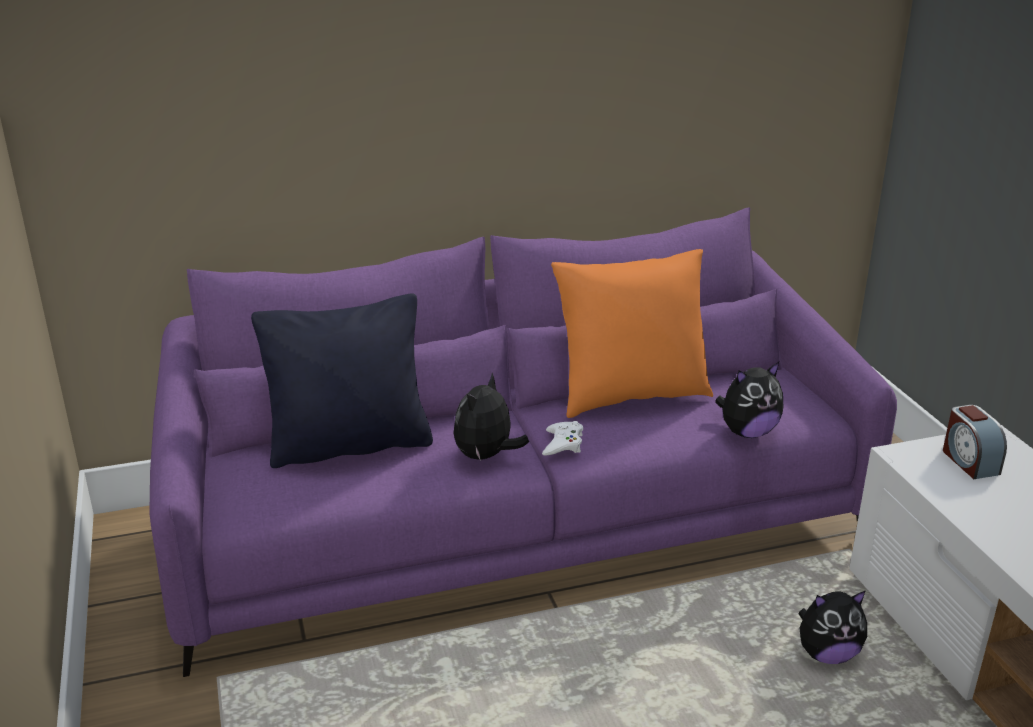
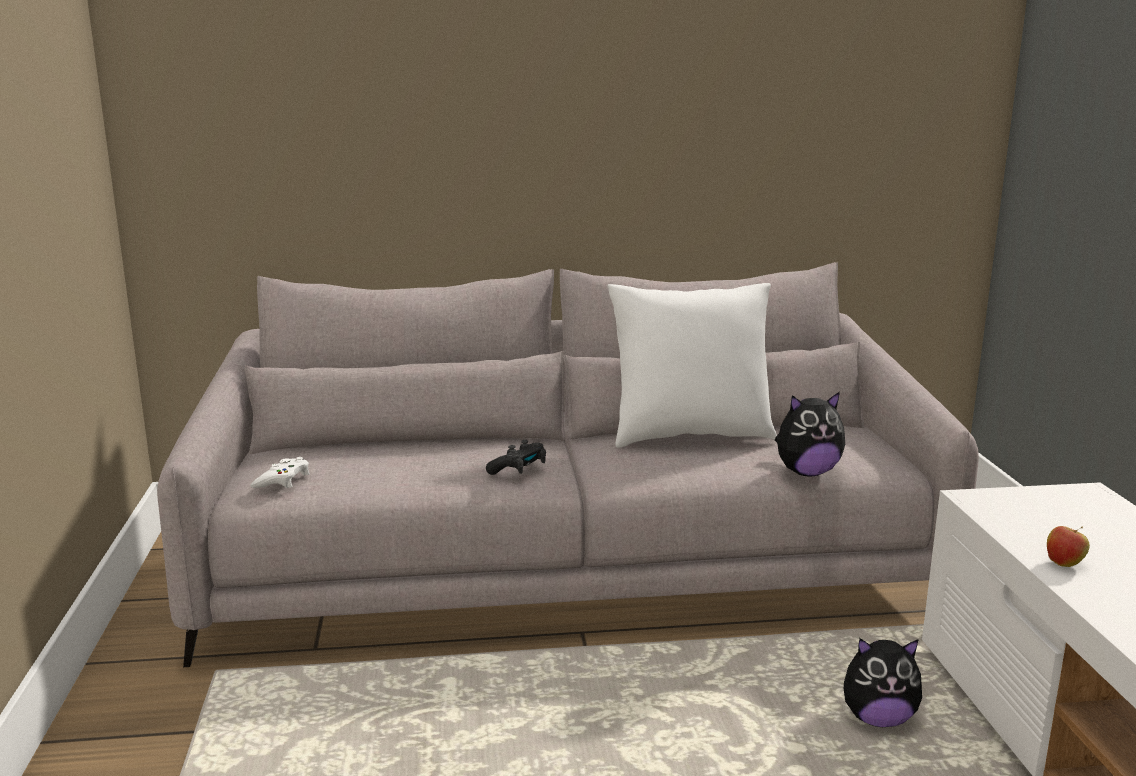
camera: 10 degrees right, 10 degrees down
purple sofa [149,207,897,677] -> grey sofa [157,262,979,667]
black pillow [251,294,433,468] -> none
plush toy [453,373,529,461] -> black game controller [486,440,546,475]
white game controller [542,421,583,455] -> white game controller moved to [250,457,310,488]
orange pillow [551,249,713,418] -> white pillow [607,283,777,448]
alarm clock [943,405,1007,479] -> none
none -> apple [1047,526,1090,567]

